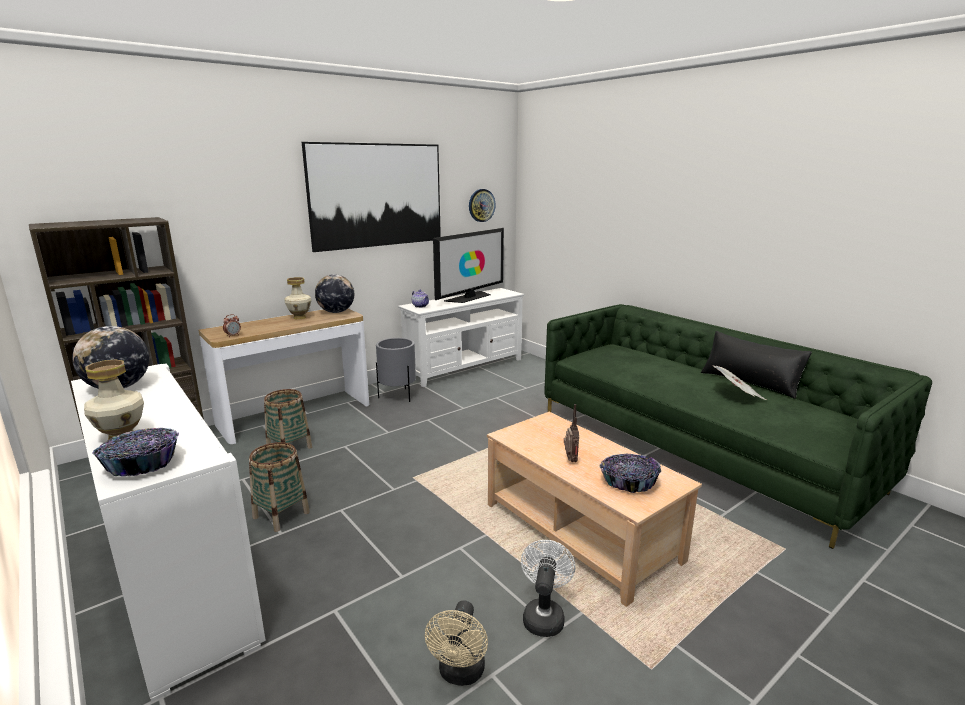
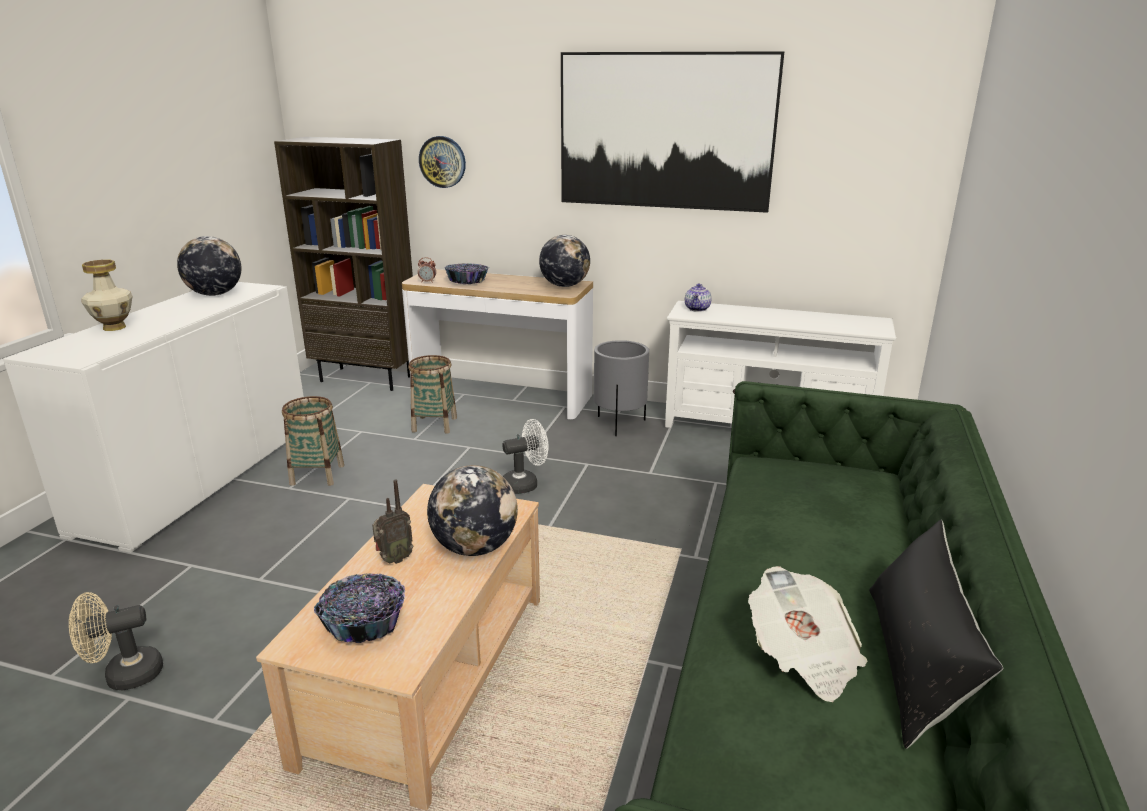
camera: 55 degrees right, 5 degrees up
bowl [92,428,179,476] -> bowl moved to [444,263,489,284]
vase [284,277,312,319] -> none
television [433,228,504,303] -> none
wall clock [469,189,496,222] -> wall clock moved to [419,136,466,188]
white fan [521,540,575,637] -> white fan moved to [502,419,549,494]
none -> globe [427,465,518,556]

